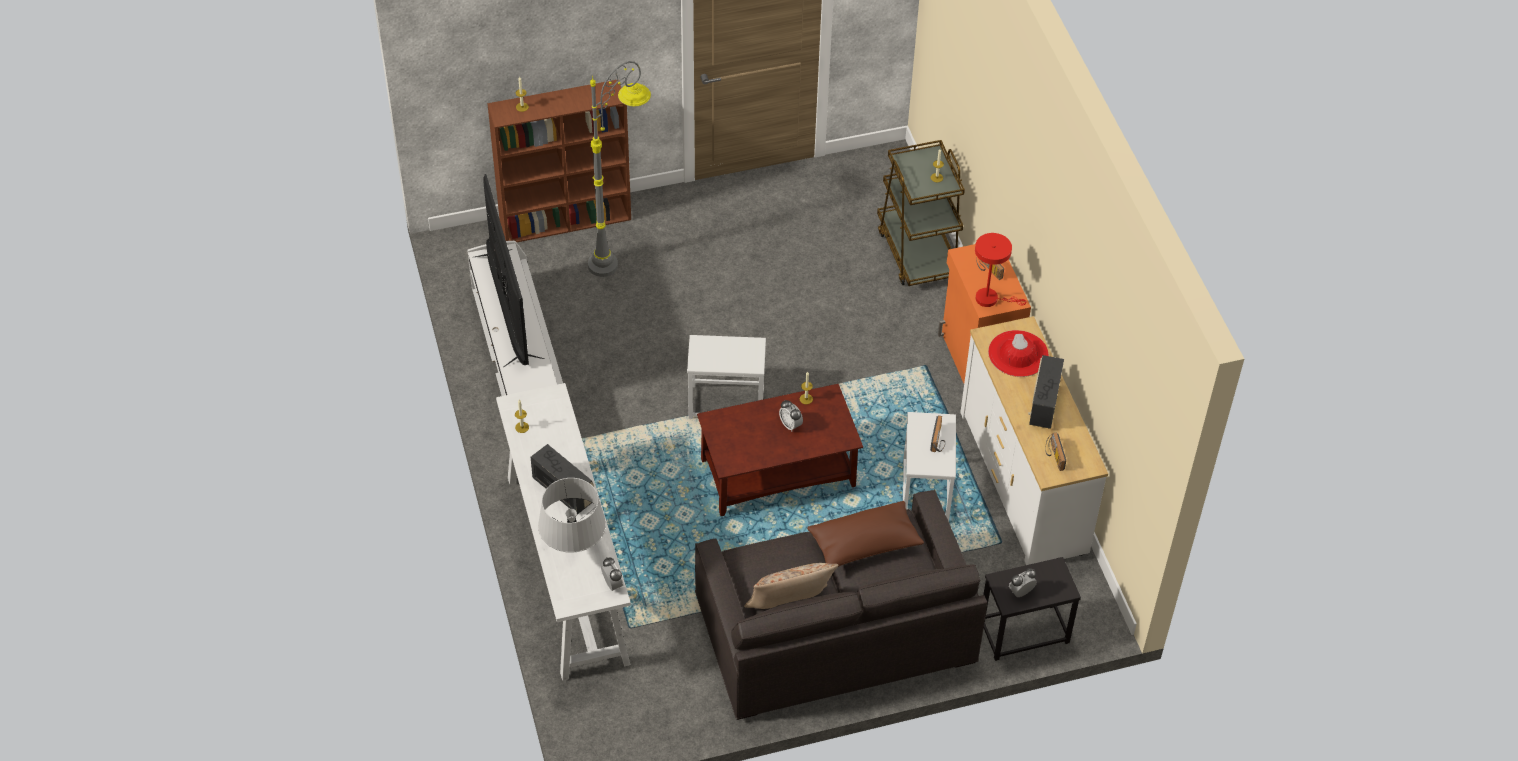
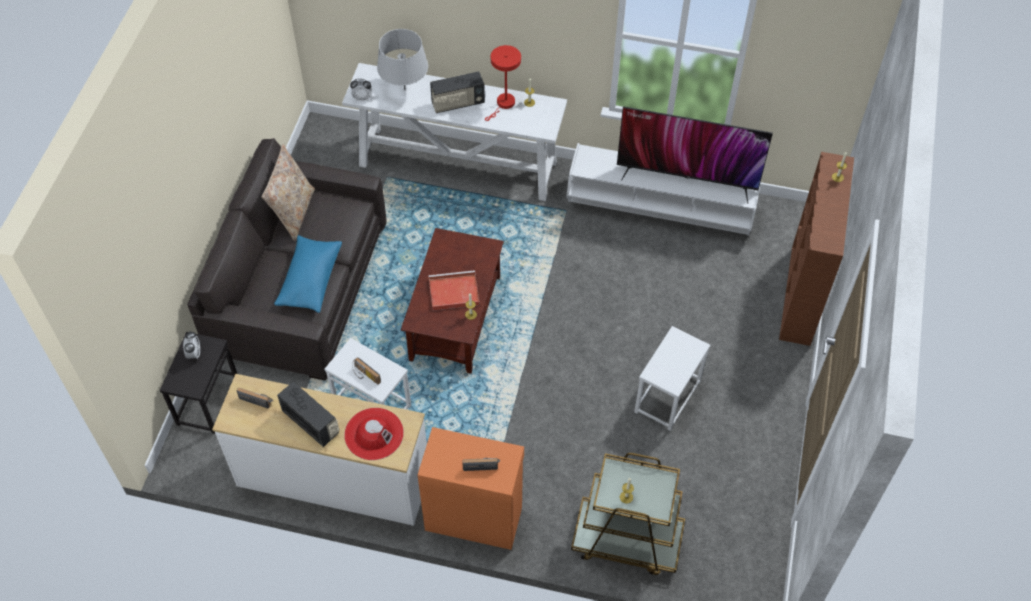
camera: 120 degrees right, 5 degrees up
grey floor lamp [588,61,651,277] -> none
white side table [687,335,766,419] -> white side table moved to [634,326,711,431]
alarm clock [779,400,803,431] -> red tray [429,270,480,311]
brown pillow [807,501,924,567] -> blue pillow [274,235,342,313]
red table lamp [975,233,1026,307] -> red table lamp moved to [485,45,521,121]

